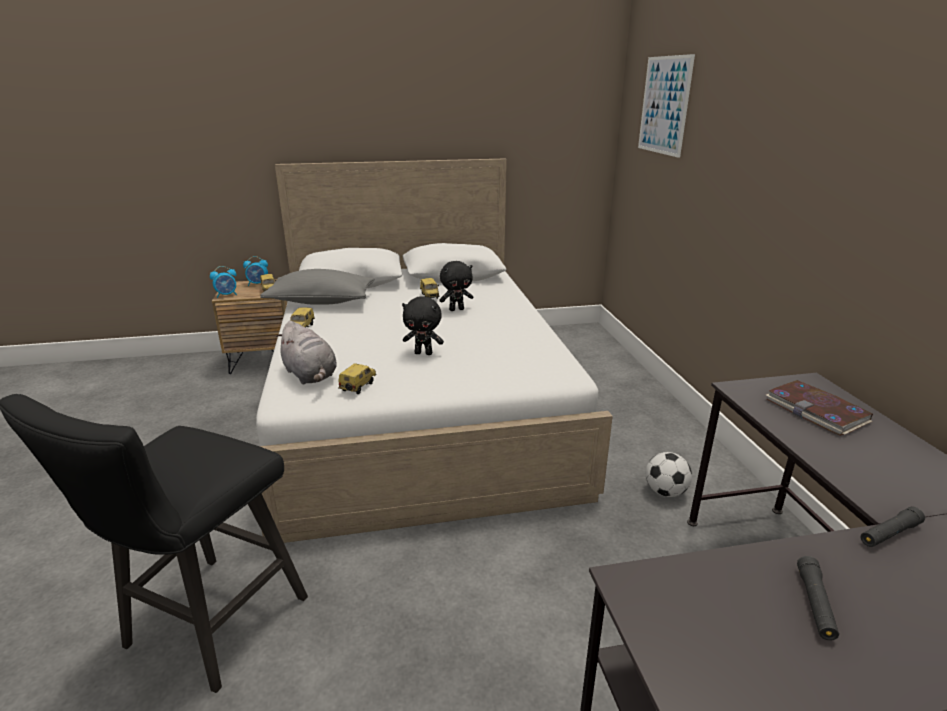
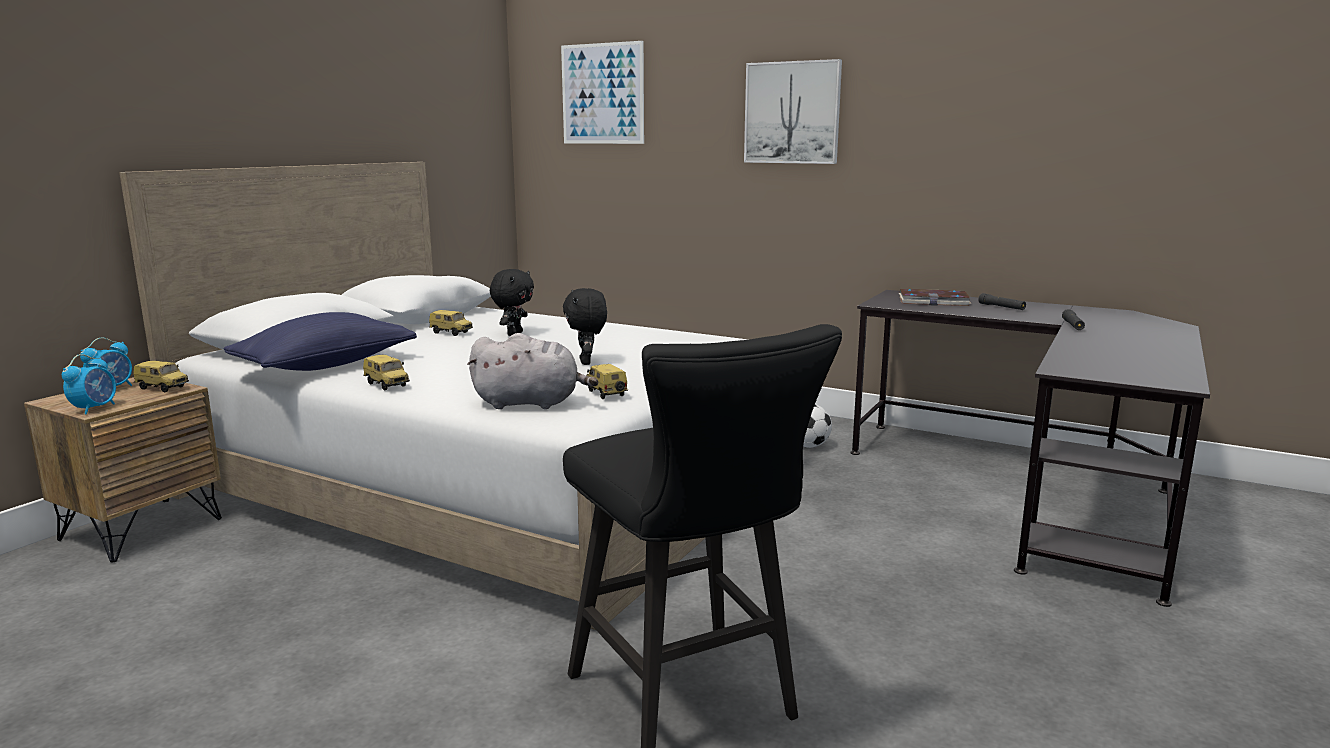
camera: 50 degrees left, 10 degrees down
grey pillow [260,269,375,305] -> blue pillow [224,312,417,371]
black plush toy [402,296,444,355] -> black plush toy turned 120 degrees clockwise [563,288,607,365]
black flashlight [797,556,839,641] -> black flashlight moved to [978,293,1026,310]
none -> picture [744,59,842,164]

